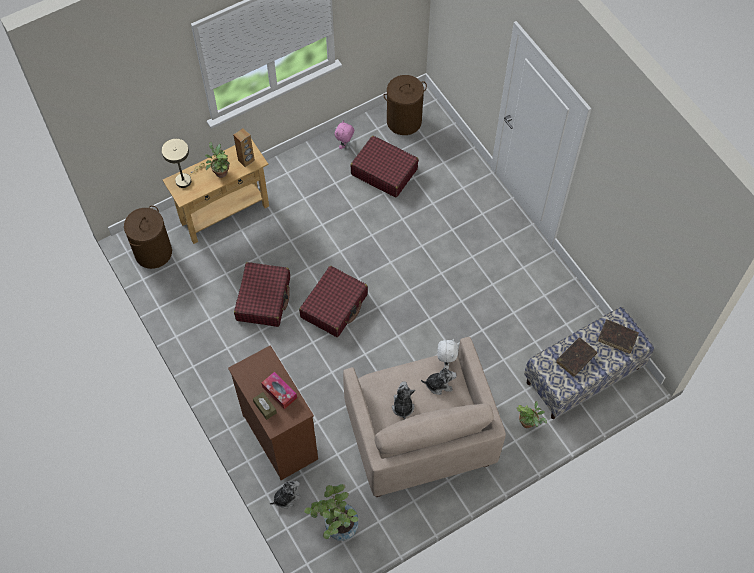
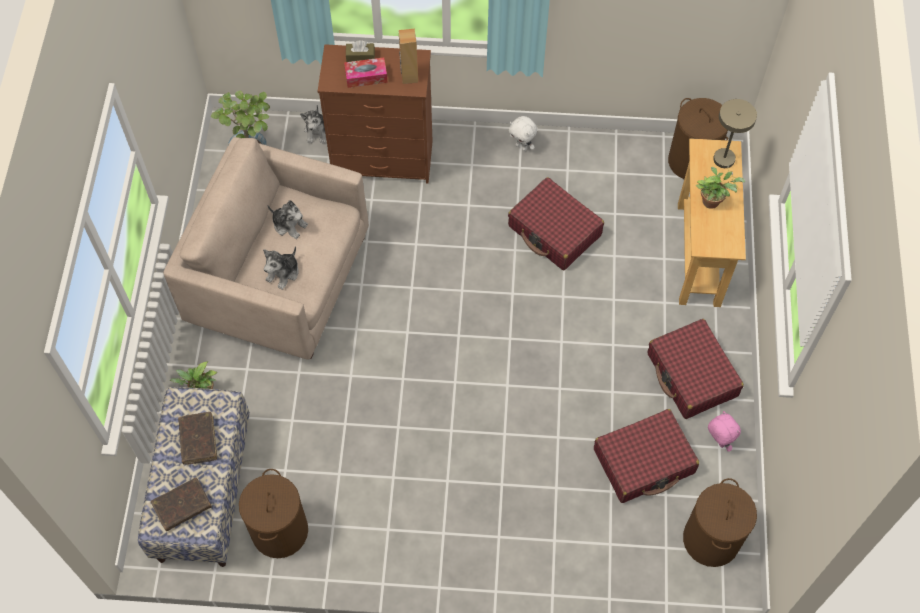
camera: 125 degrees right, 0 degrees up
brown speaker [233,128,255,167] -> brown speaker moved to [398,29,418,84]
red suitcase [299,266,368,337] -> red suitcase moved to [648,319,744,419]
white plush toy [438,338,458,369] -> white plush toy moved to [509,116,537,151]
none -> brown laundry basket [239,469,308,558]

